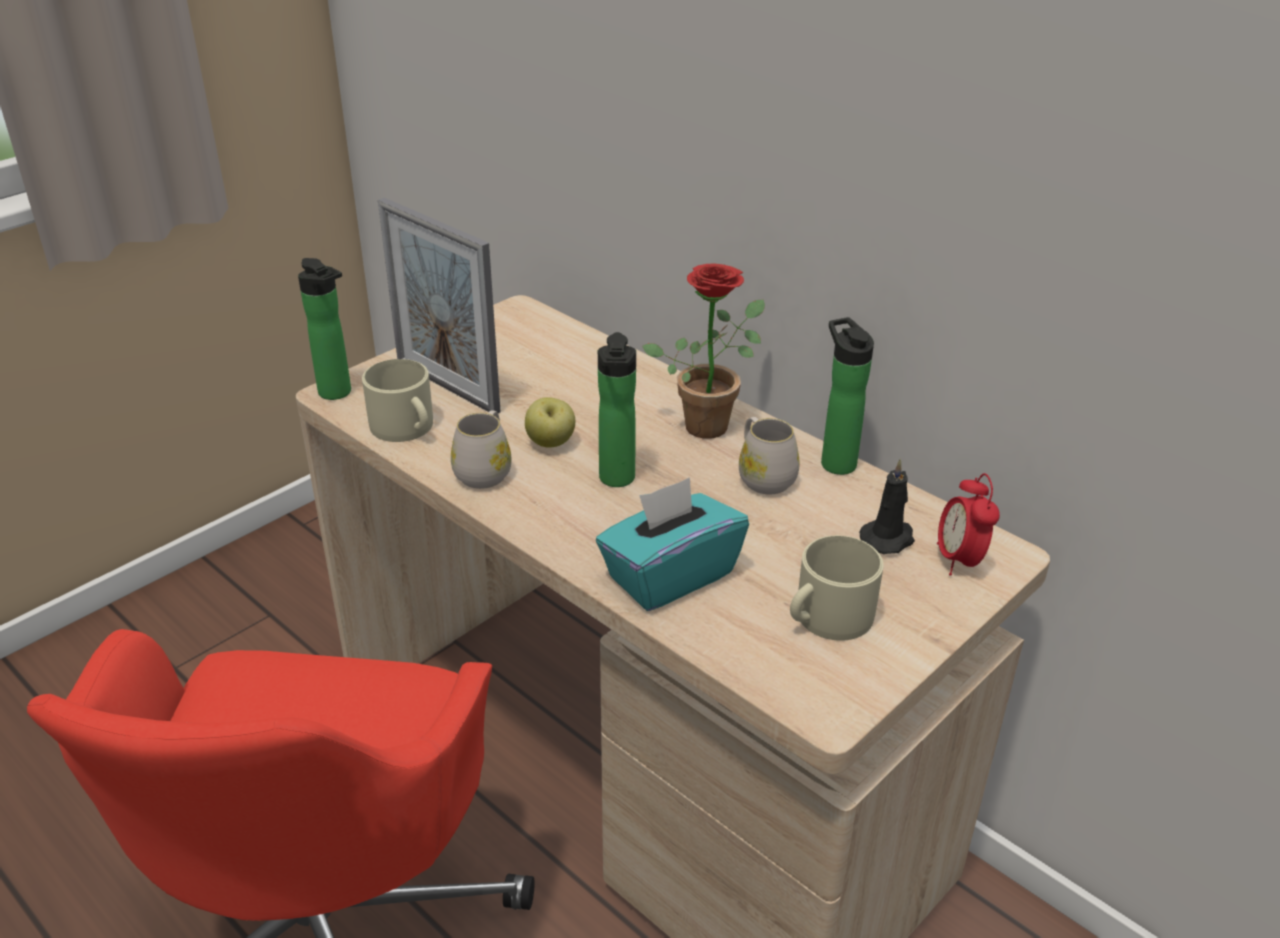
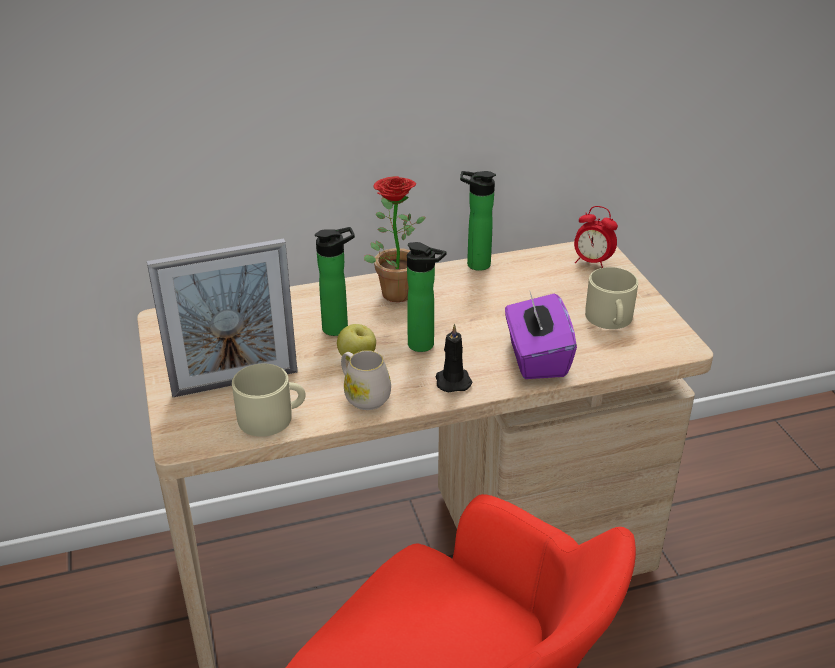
camera: 60 degrees left, 0 degrees up
bottle [298,258,351,400] -> bottle moved to [315,227,355,336]
turquoise tissue box [596,477,749,611] -> purple tissue box [505,292,577,379]
white mug [739,417,800,494] -> none
black candle [859,458,915,554] -> black candle moved to [436,323,472,392]

